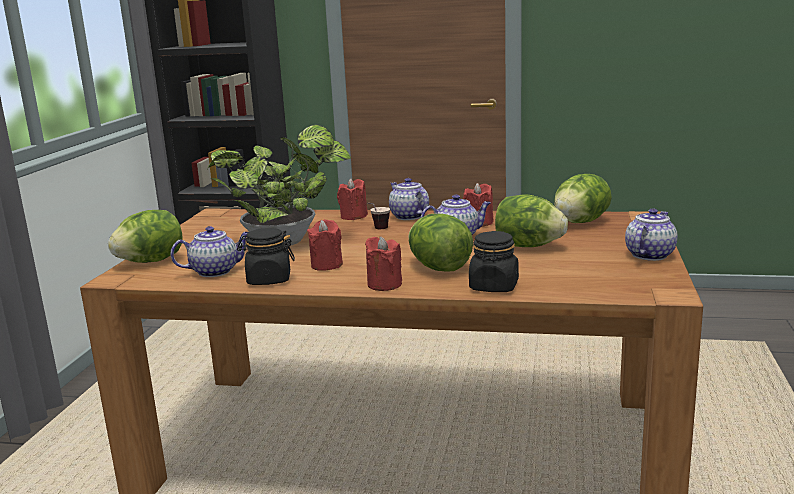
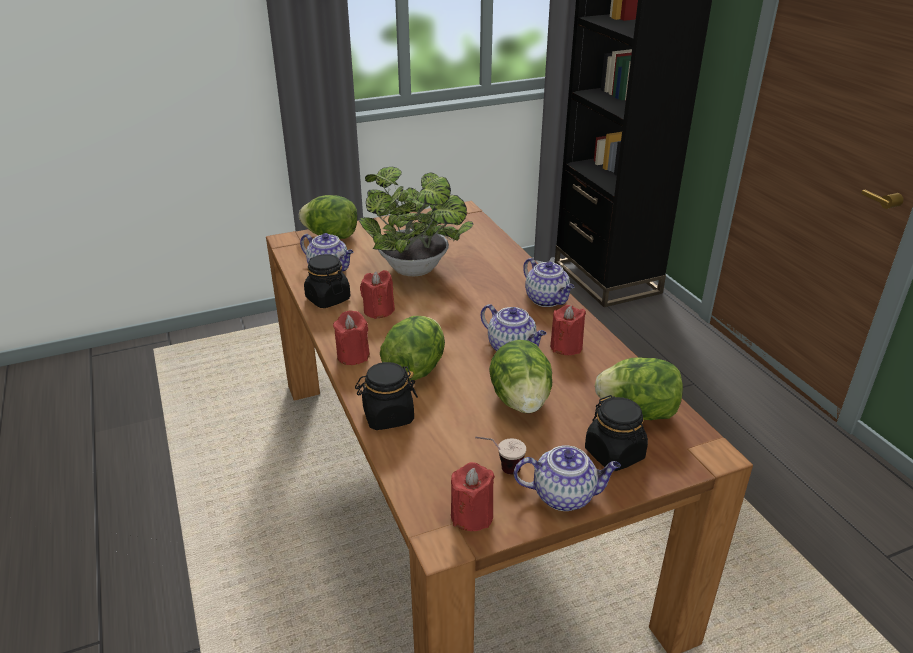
camera: 55 degrees right, 15 degrees up
red candle [337,178,368,220] -> red candle moved to [451,462,495,531]
cup [367,203,390,229] -> cup moved to [475,437,526,475]
teapot [389,178,429,220] -> teapot turned 120 degrees clockwise [523,258,574,307]
none -> black jar [585,395,648,471]

